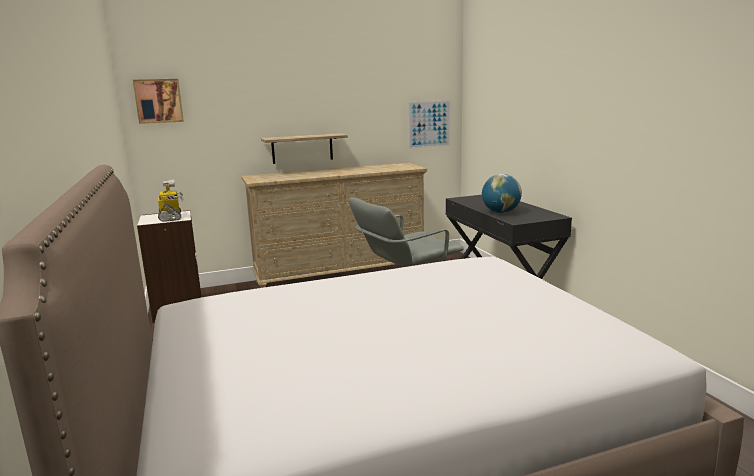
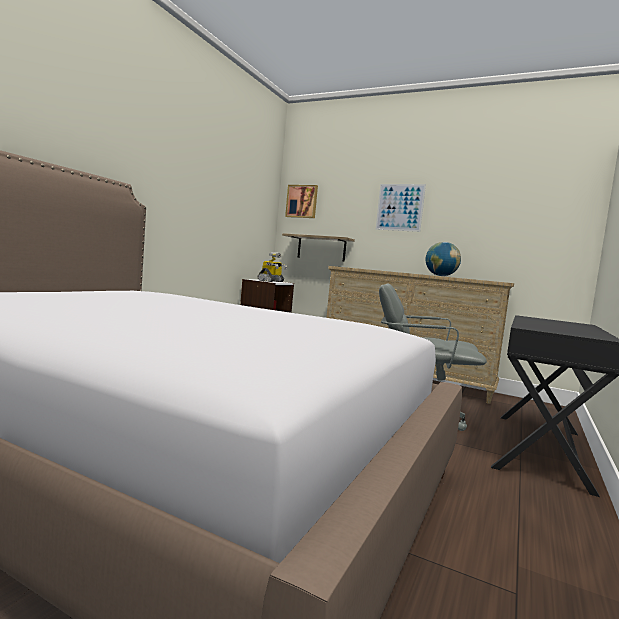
camera: 45 degrees right, 10 degrees down
shelf [261,133,348,164] -> shelf moved to [282,233,355,262]
picture [408,100,450,149] -> picture moved to [376,184,426,232]
globe [482,174,522,213] -> globe moved to [426,242,461,276]

